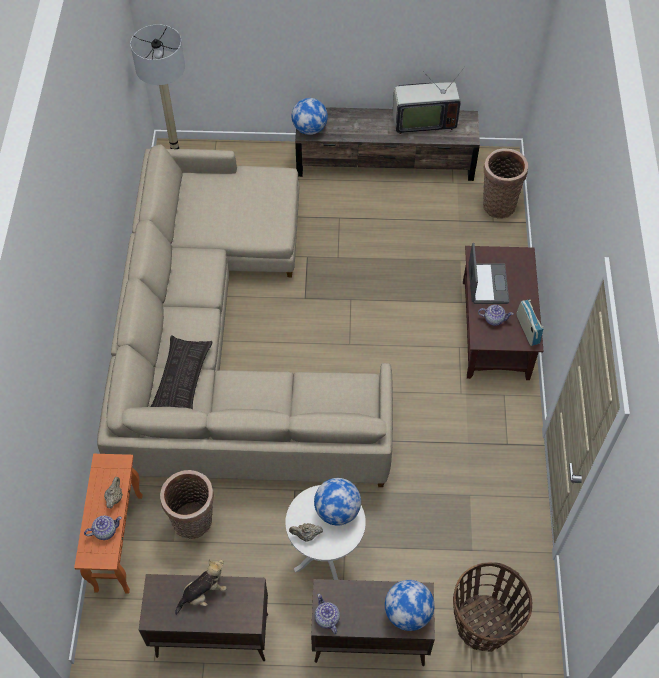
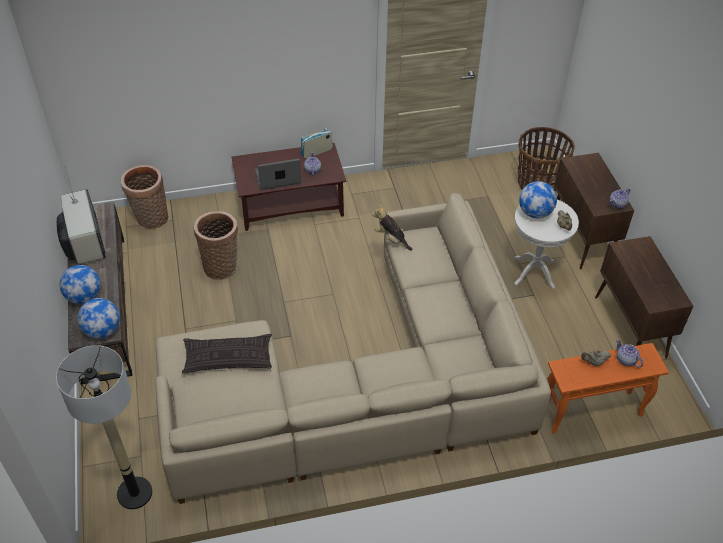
camera: 105 degrees left, 10 degrees down
pillow [151,336,213,409] -> pillow moved to [182,334,272,374]
basket [160,470,214,539] -> basket moved to [194,211,238,280]
plush toy [175,560,227,615] -> plush toy moved to [372,204,413,251]
globe [385,580,435,631] -> globe moved to [59,265,101,304]

